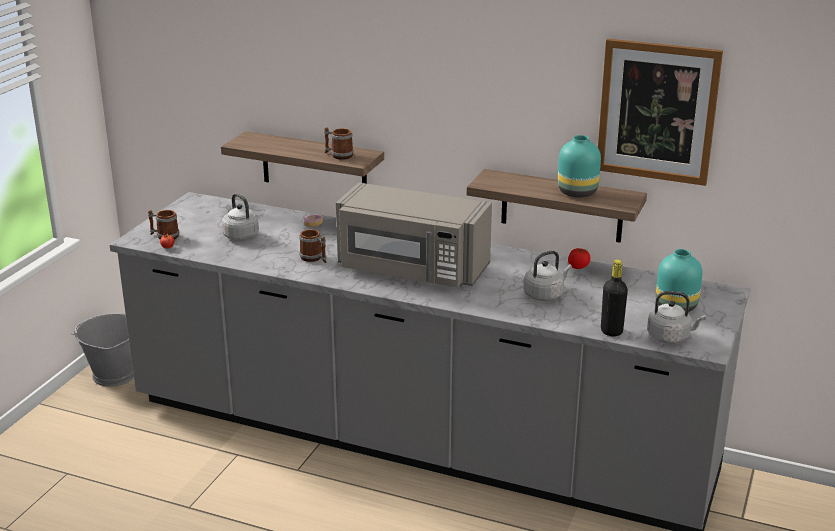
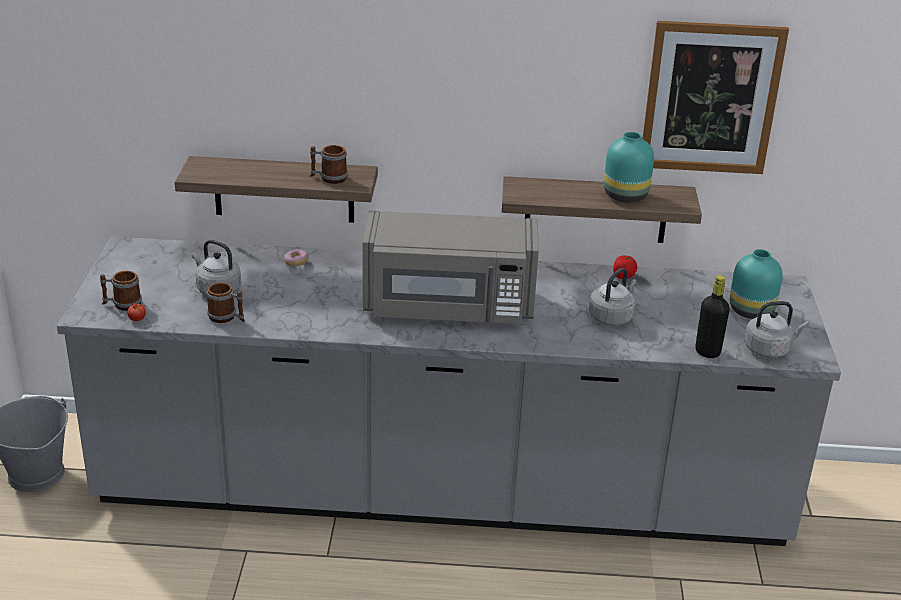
camera: 20 degrees left, 5 degrees up
mug [299,229,327,263] -> mug moved to [207,282,245,323]

